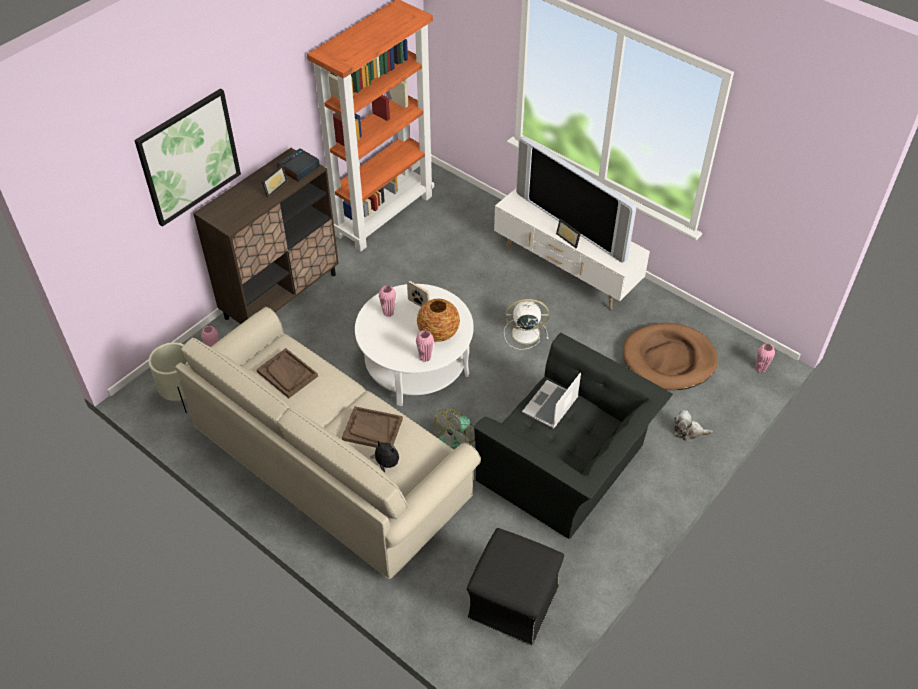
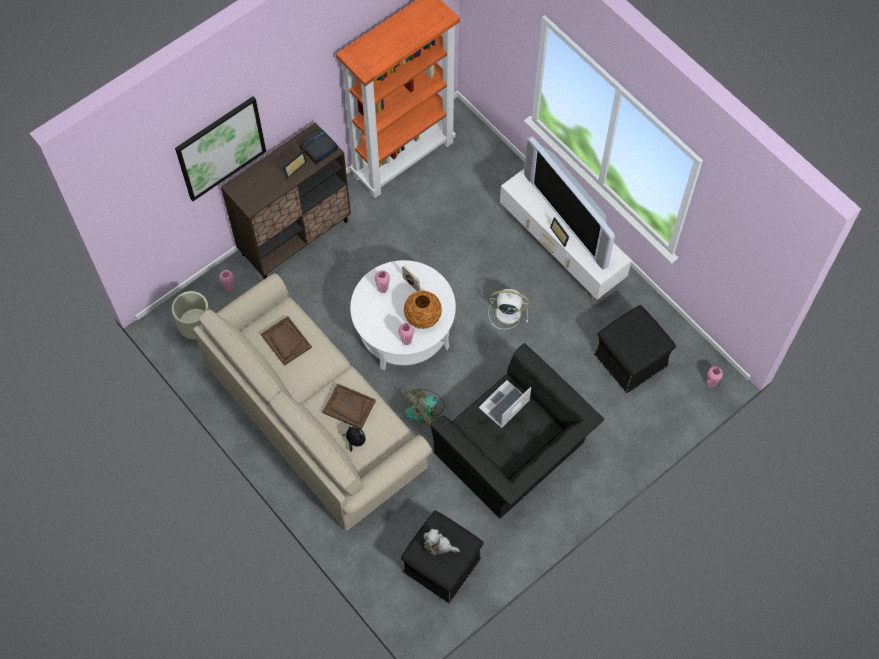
camera: 10 degrees right, 15 degrees up
brown dog bed [623,323,718,390] -> black ottoman [594,305,676,393]
plush toy [674,410,713,441] -> plush toy moved to [423,529,460,555]

